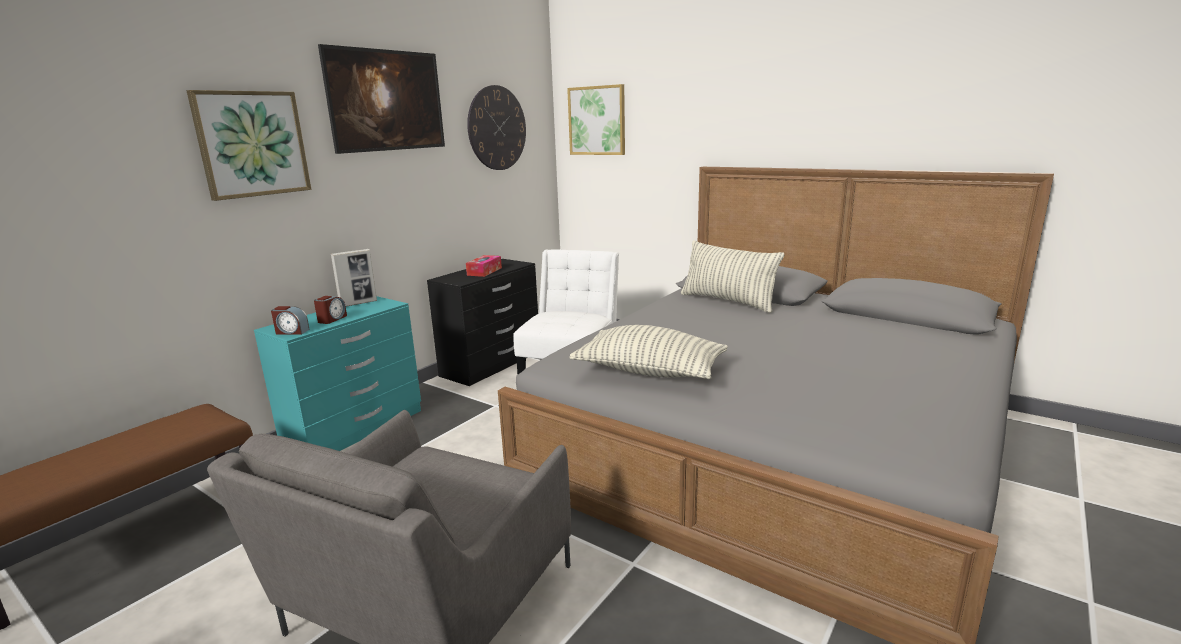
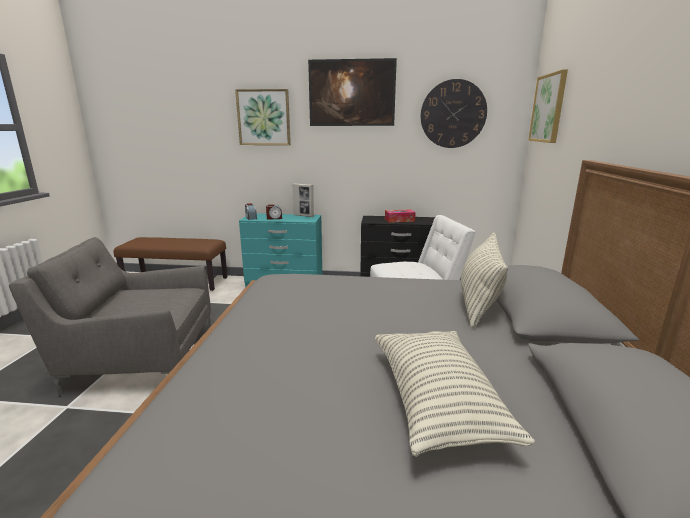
camera: 60 degrees right, 0 degrees up
pillow [569,325,728,379] -> pillow moved to [375,331,535,457]

